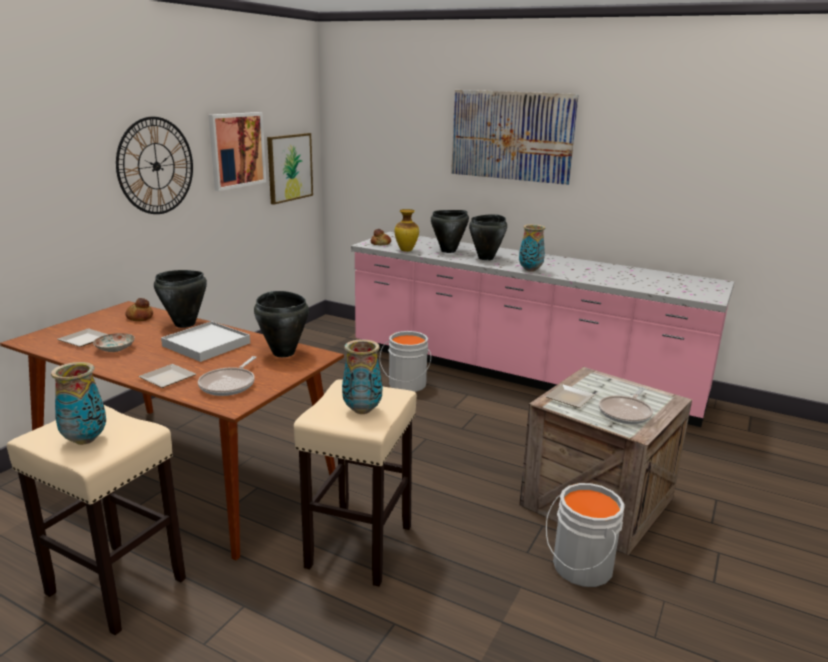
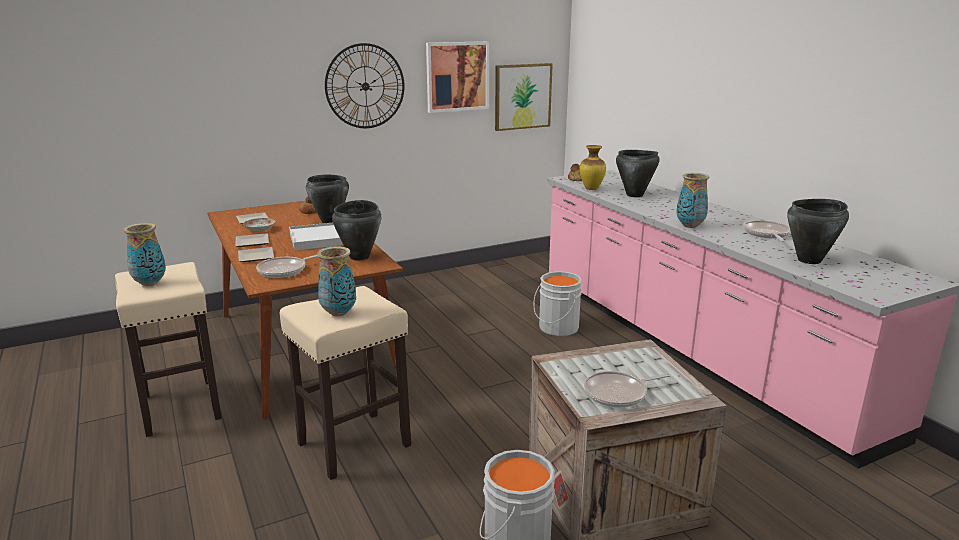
camera: 35 degrees right, 0 degrees up
picture [451,90,579,185] -> none
black cooking pot [469,214,507,260] -> black cooking pot moved to [787,199,849,264]
plate [545,384,595,408] -> plate moved to [236,233,269,247]
none -> frying pan [743,220,791,242]

